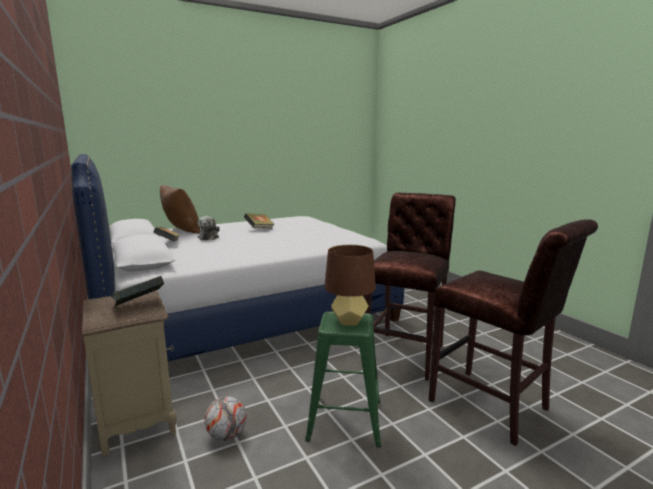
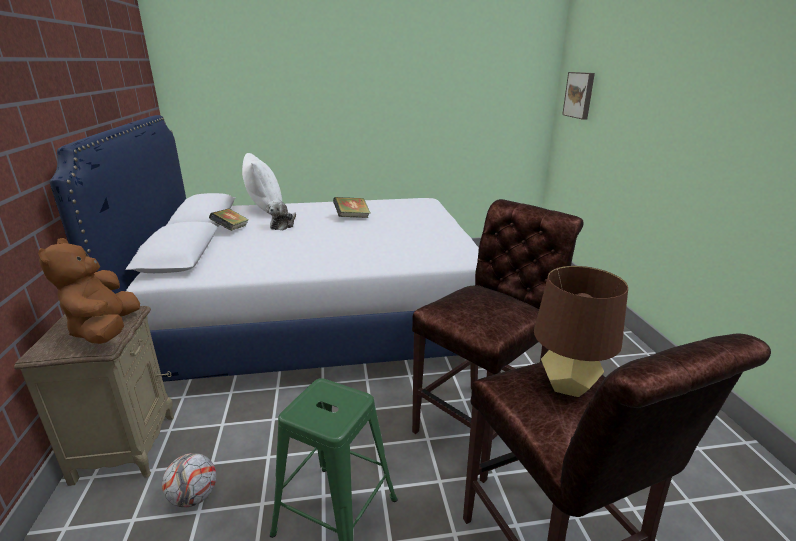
camera: 20 degrees right, 10 degrees up
book [111,276,164,306] -> brown plush toy [38,238,140,344]
brown pillow [160,185,201,234] -> white pillow [242,153,282,215]
brown table lamp [324,245,376,326] -> brown table lamp moved to [534,266,628,397]
none -> picture [562,72,595,120]

